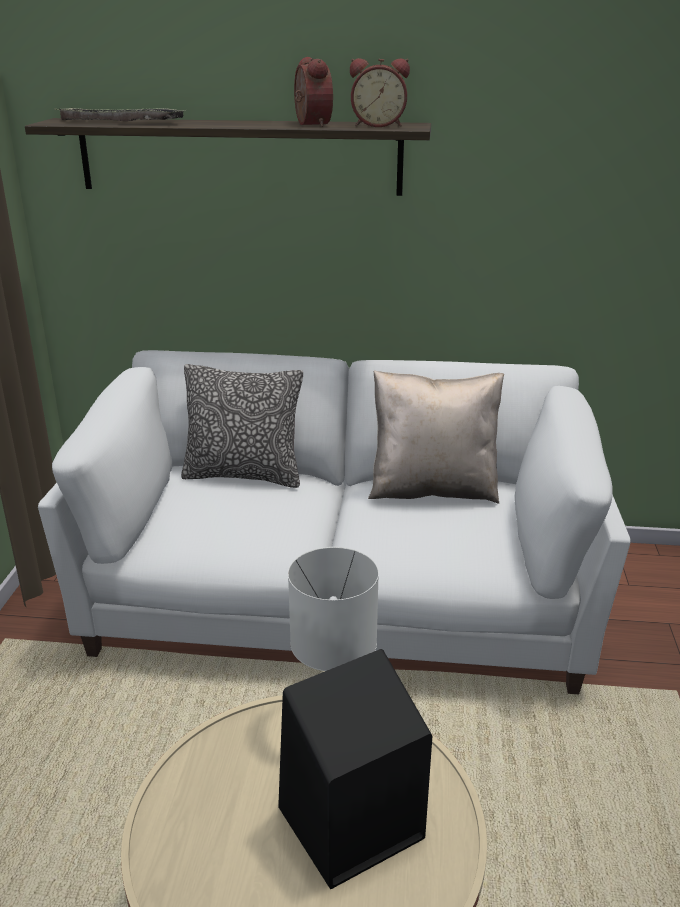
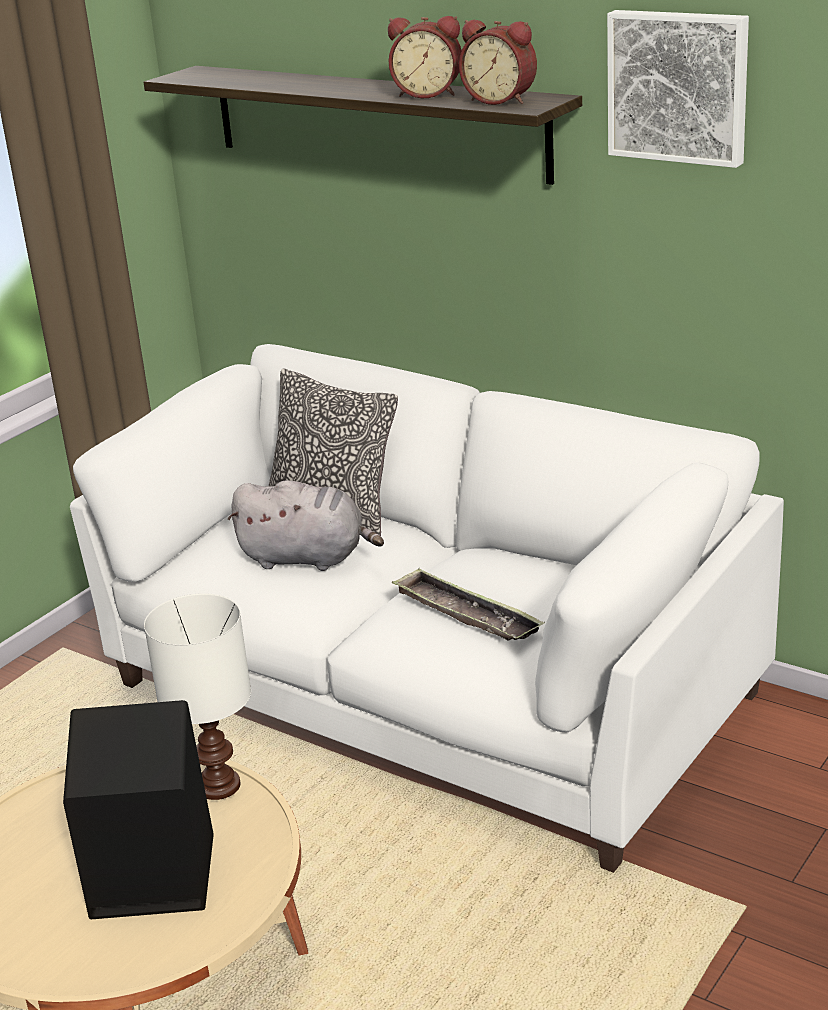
camera: 30 degrees right, 0 degrees up
tray [55,107,187,121] -> tray moved to [392,568,545,641]
alarm clock [294,57,333,127] -> alarm clock turned 90 degrees clockwise [388,16,462,98]
beige pillow [368,370,504,504] -> none
none -> grey plush toy [227,480,384,571]
none -> picture [607,10,749,168]

